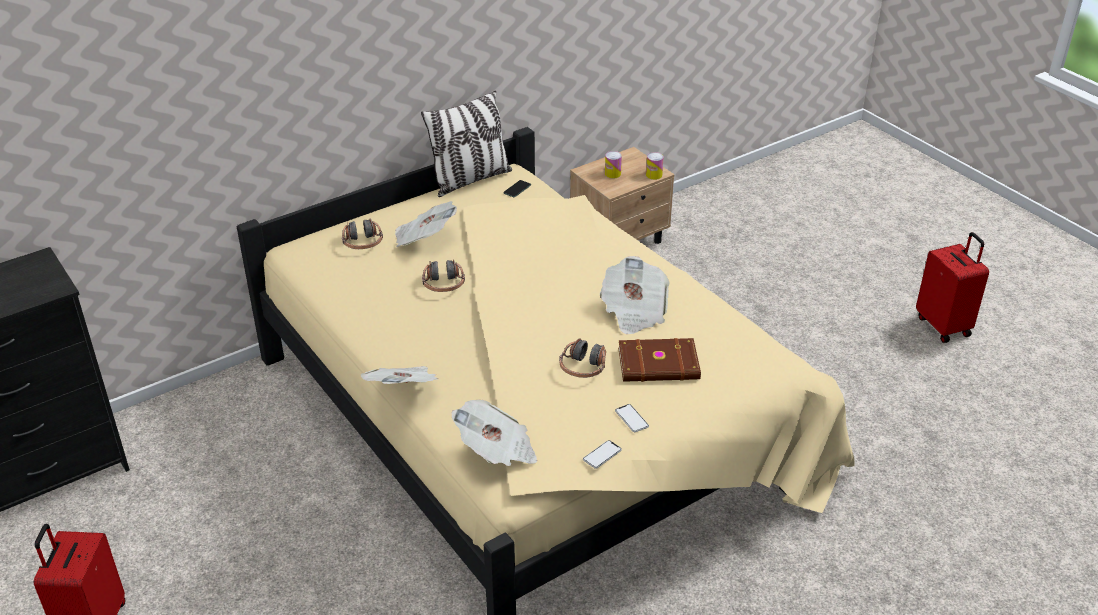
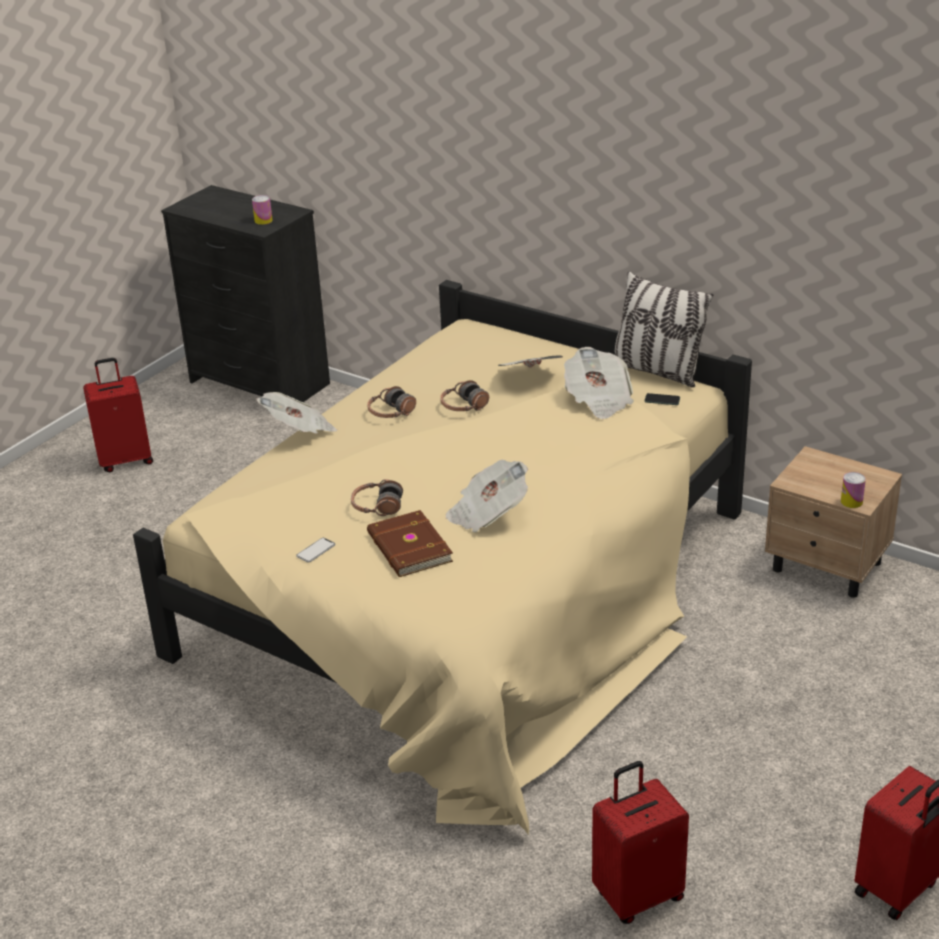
camera: 70 degrees right, 5 degrees down
headphones [342,219,383,249] -> headphones moved to [367,386,416,418]
newspaper [451,400,538,466] -> newspaper moved to [564,347,634,419]
phone [583,440,622,469] -> none
can [605,151,622,179] -> can moved to [252,195,273,225]
none -> red suitcase [592,761,689,924]

